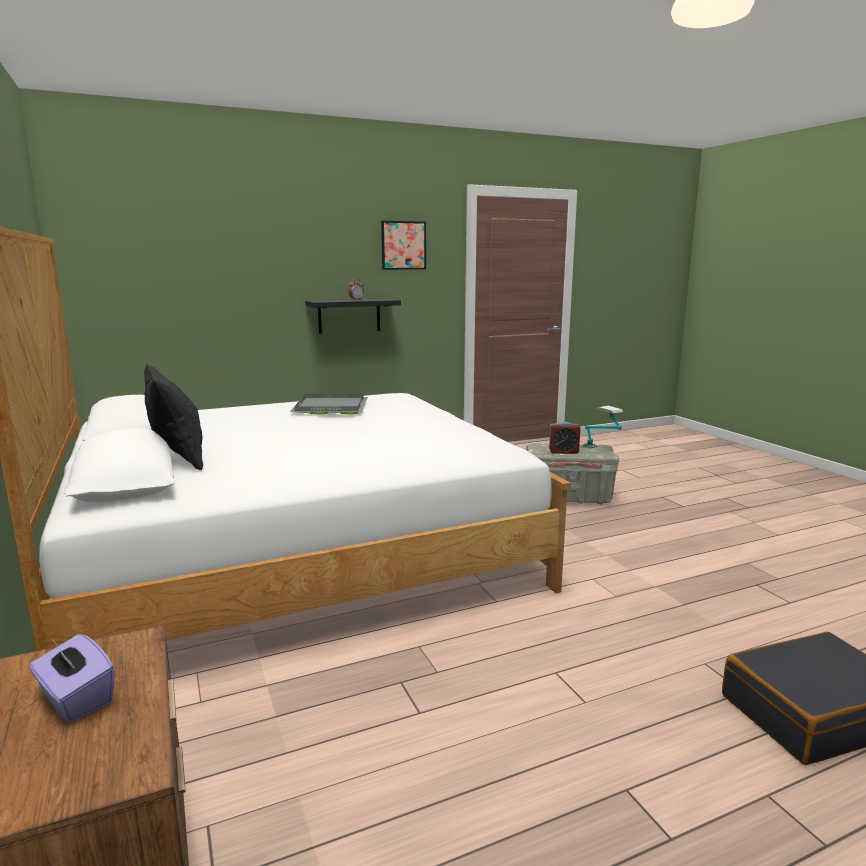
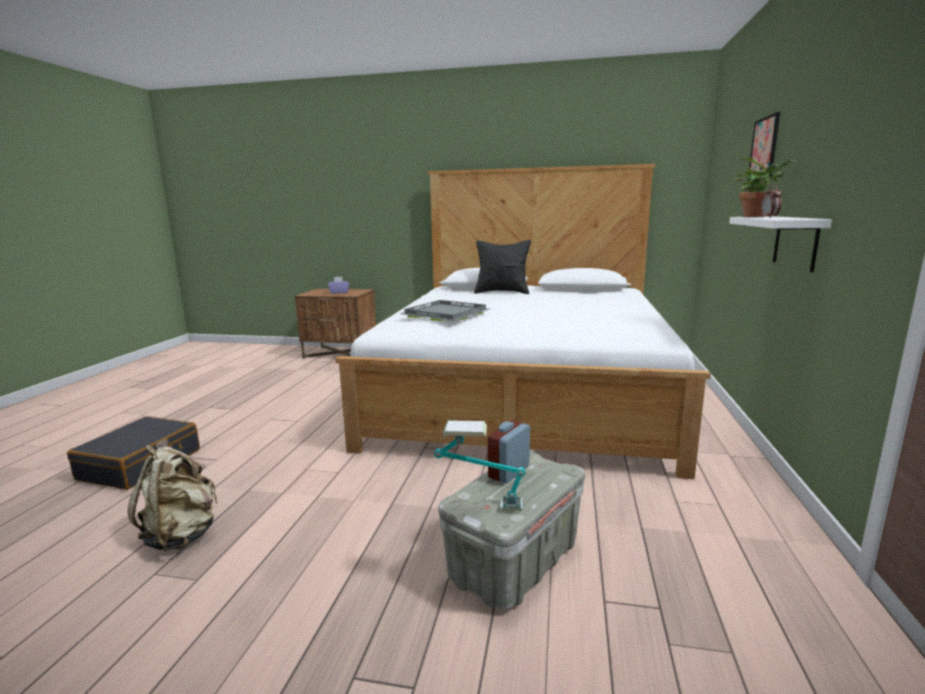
camera: 125 degrees right, 0 degrees up
grey tray [290,394,368,415] -> grey tray moved to [400,300,489,321]
black shelf [305,299,401,334] -> white shelf [729,216,832,272]
picture [381,221,426,270] -> picture moved to [747,112,780,182]
none -> beige backpack [127,445,218,551]
none -> potted plant [734,158,795,217]

